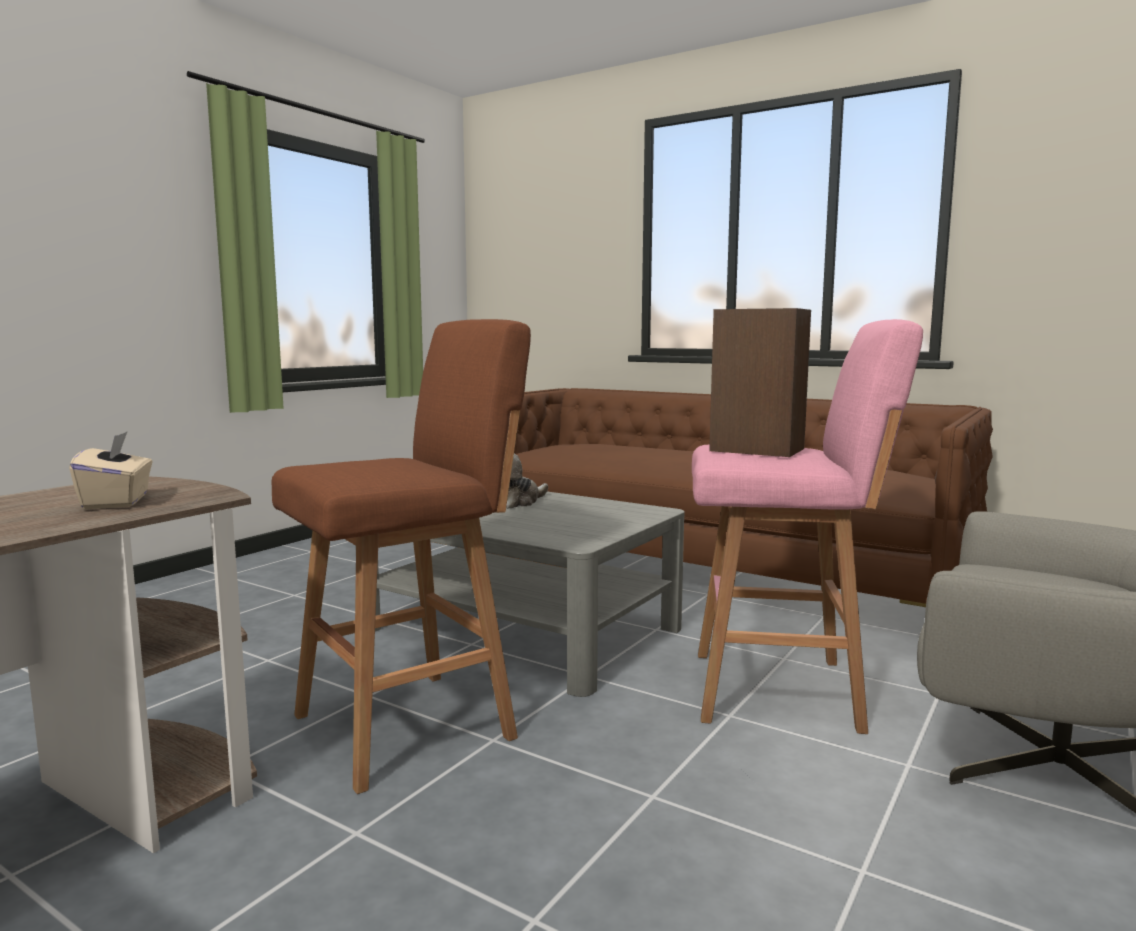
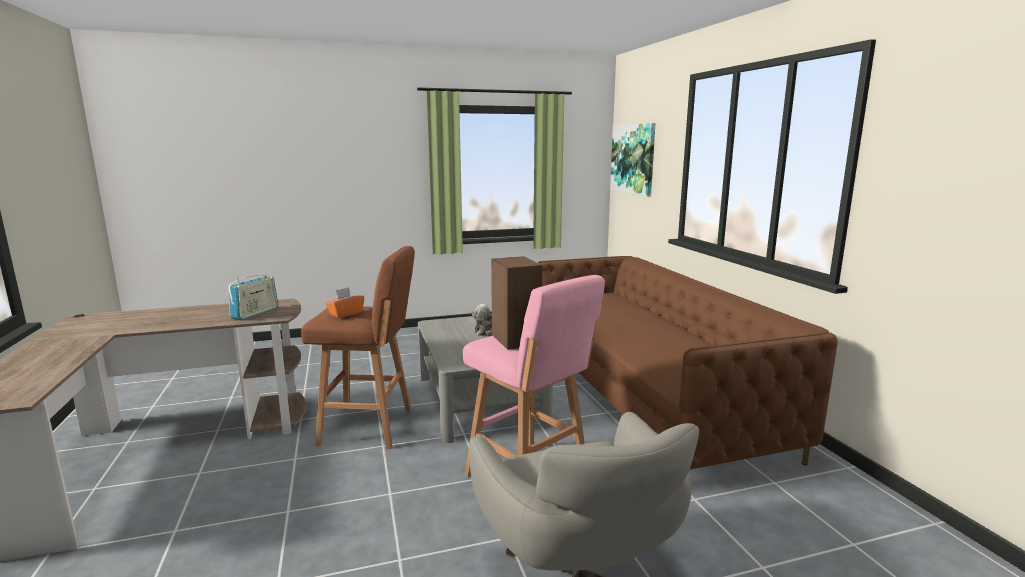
camera: 40 degrees right, 5 degrees up
beige tissue box [69,431,153,509] -> radio [228,275,278,320]
none -> orange tissue box [325,287,364,318]
none -> picture [610,123,656,197]

